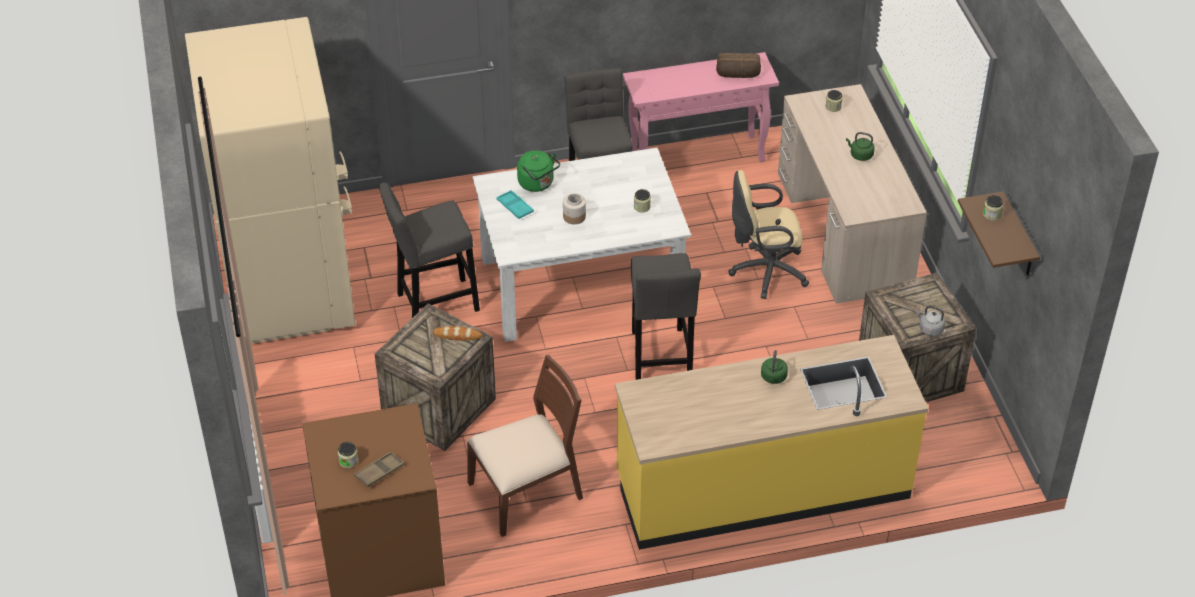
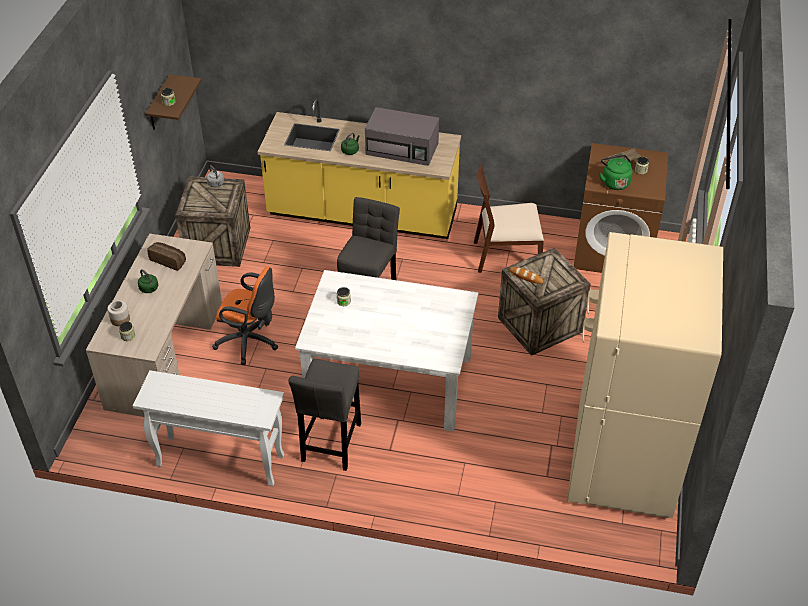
camera: 155 degrees left, 0 degrees up
grey stool [379,182,480,318] -> none
turquoise tray [496,190,534,219] -> none
green kettle [517,150,560,192] -> green kettle moved to [599,155,633,190]
jar [563,193,586,224] -> jar moved to [108,300,130,326]
pink console table [623,52,779,162] -> white console table [133,370,284,486]
bread [716,53,761,78] -> bread moved to [147,242,186,271]
beige office chair [728,170,809,299] -> orange office chair [212,267,278,365]
none -> grey microwave [365,107,439,166]

